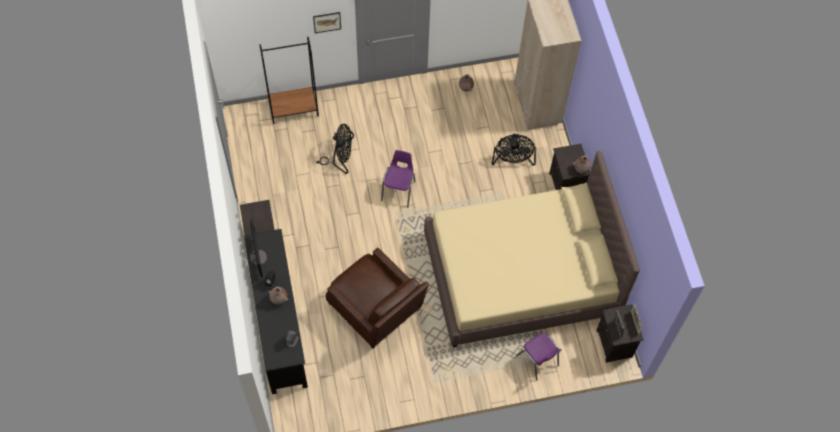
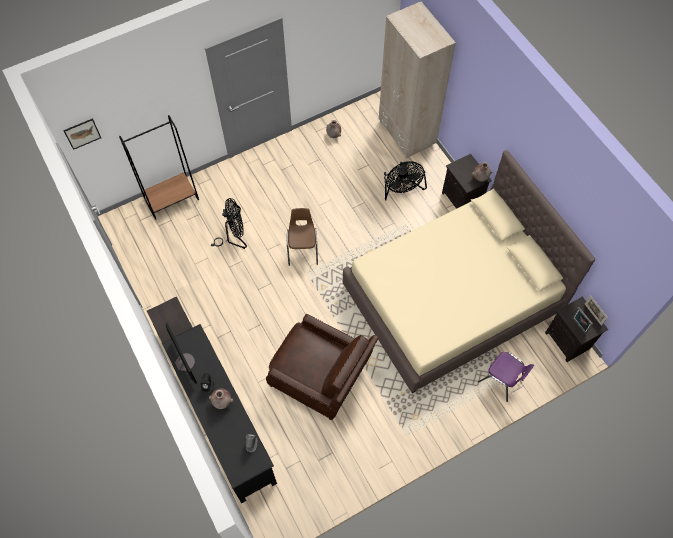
camera: 15 degrees left, 0 degrees up
picture [313,12,341,33] -> picture moved to [63,118,101,150]
purple chair [381,150,415,208] -> brown chair [287,208,318,266]

